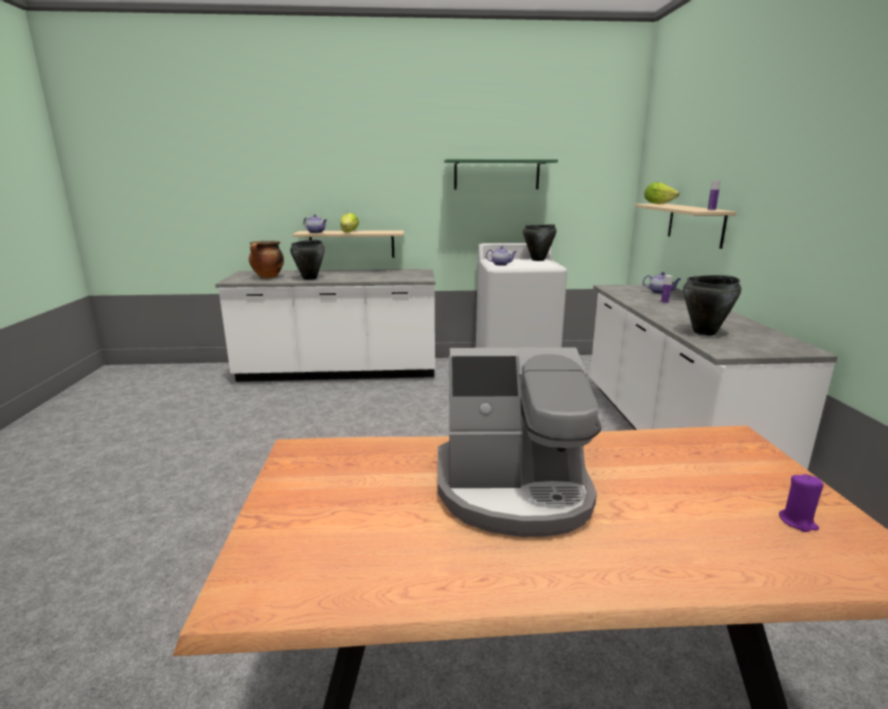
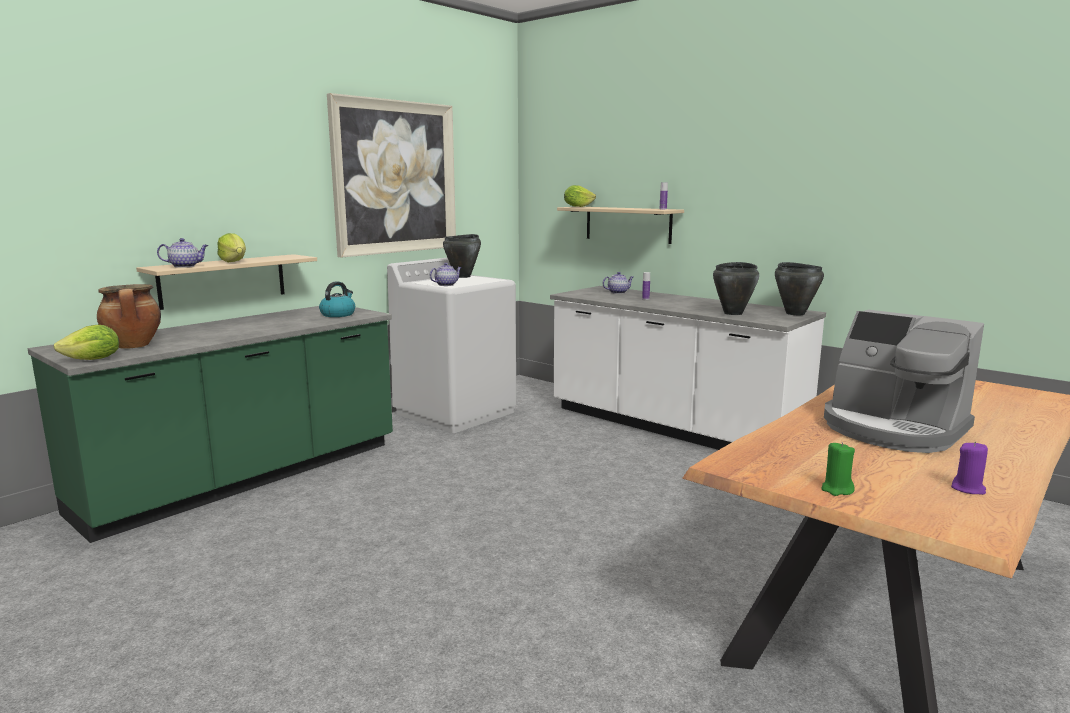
camera: 45 degrees left, 5 degrees down
white counter [215,269,436,382] -> green counter [28,306,393,543]
black cooking pot [290,240,325,280] -> black cooking pot moved to [775,262,824,315]
coffee machine [438,347,601,537] -> coffee machine turned 90 degrees clockwise [824,310,984,453]
green shelf [444,159,558,189] -> picture [327,93,456,258]
purple candle [779,474,824,532] -> purple candle moved to [951,441,988,495]
none -> lettuce [54,325,119,360]
none -> kettle [319,281,355,317]
none -> green candle [822,442,855,496]

